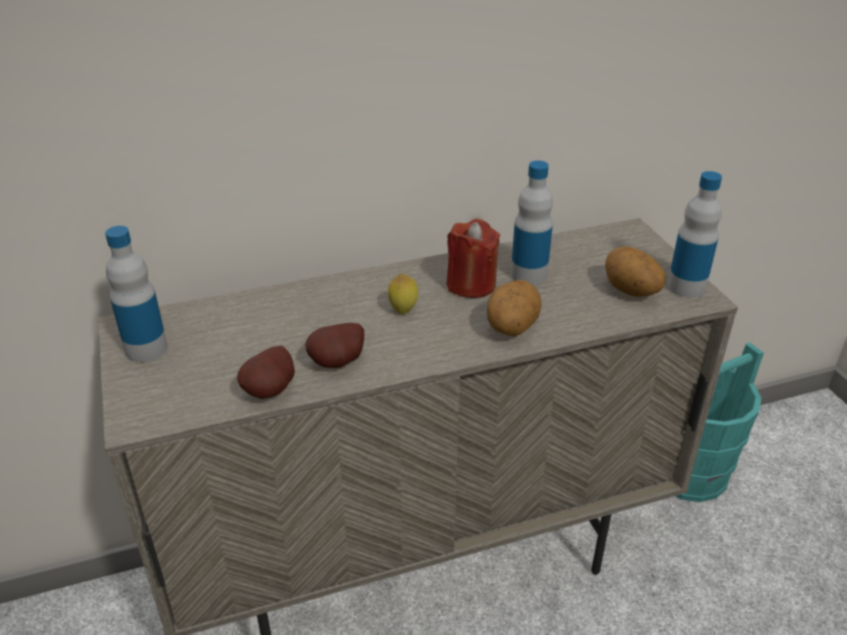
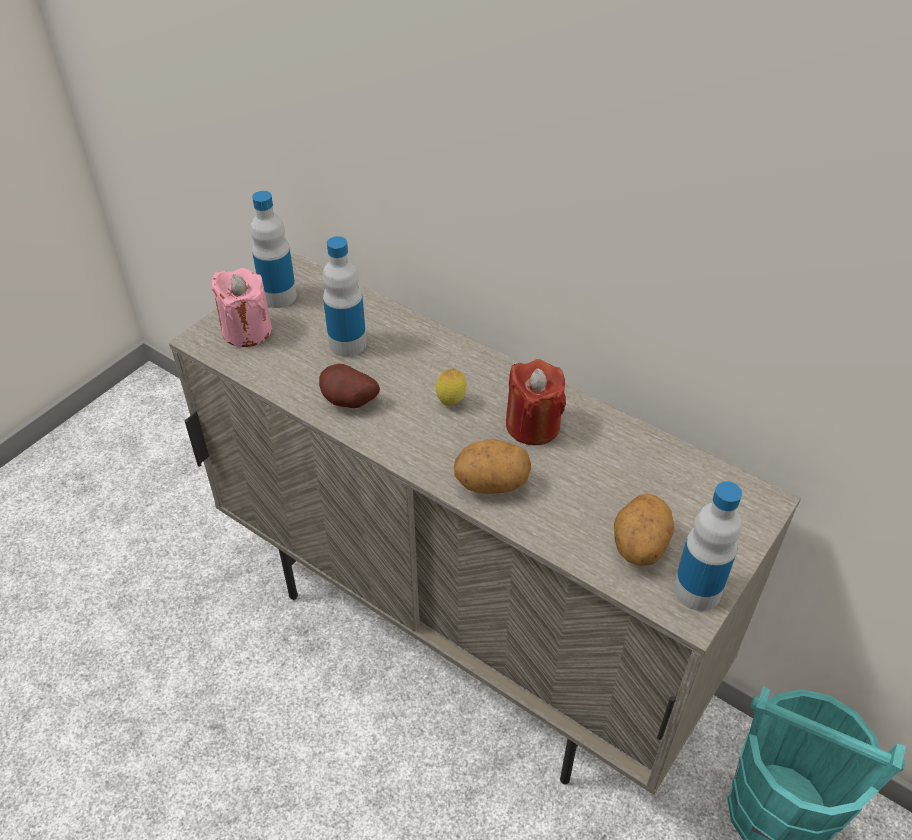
camera: 55 degrees right, 10 degrees up
potato [237,346,295,399] -> none
bottle [511,160,553,285] -> bottle moved to [323,236,367,357]
none -> pink candle [212,268,272,347]

